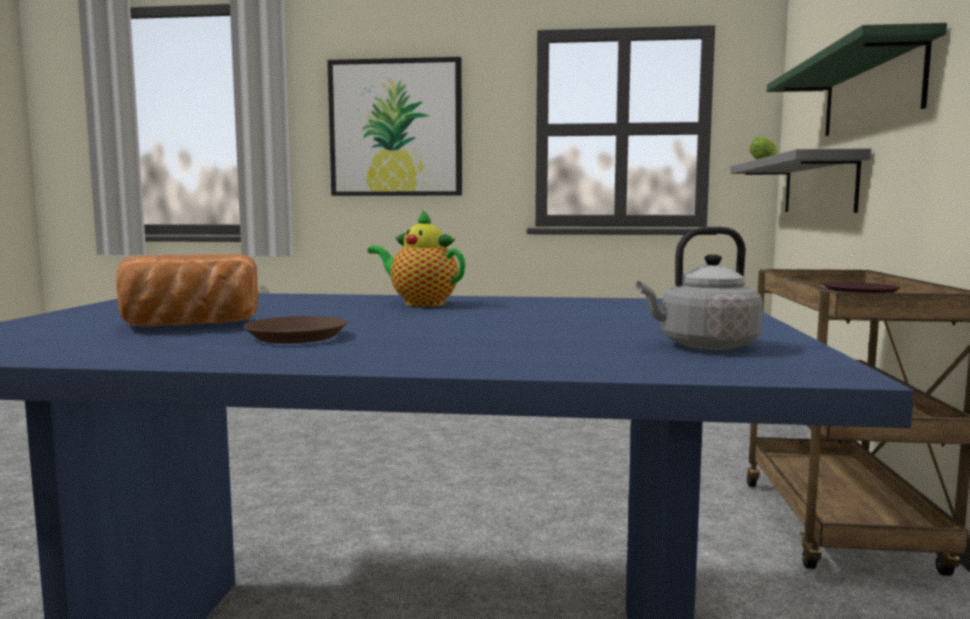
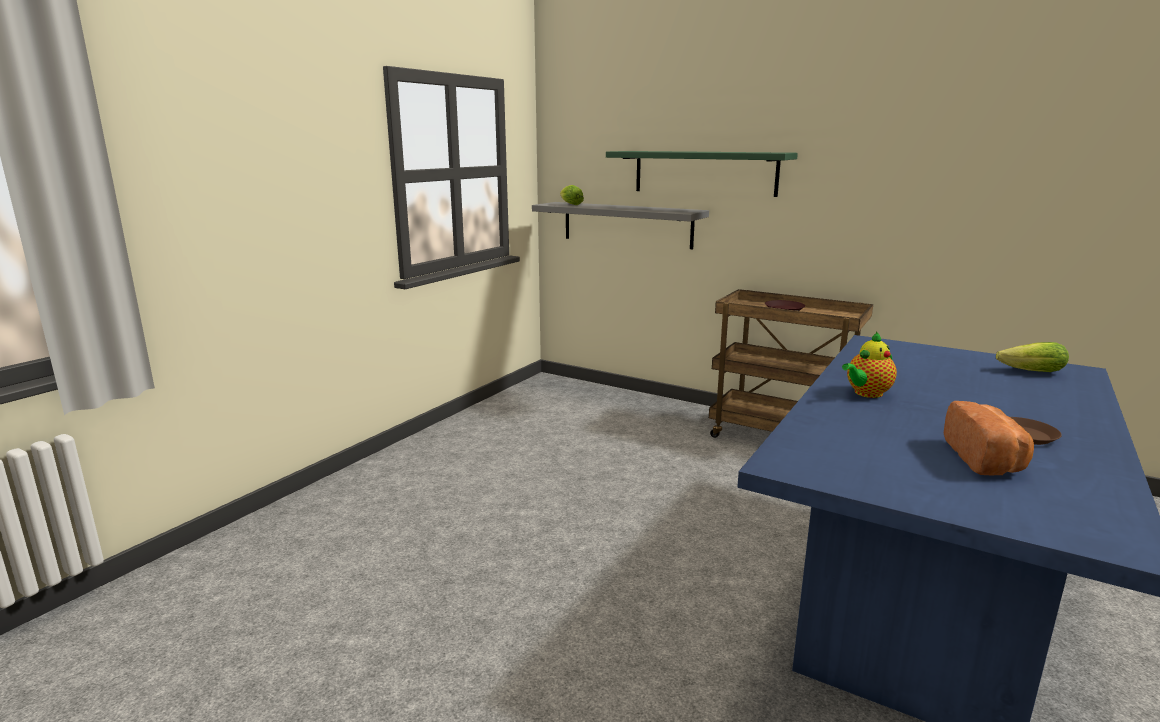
camera: 65 degrees left, 10 degrees up
picture [327,57,462,196] -> none
grey kettle [636,227,763,350] -> lettuce [996,342,1069,372]

